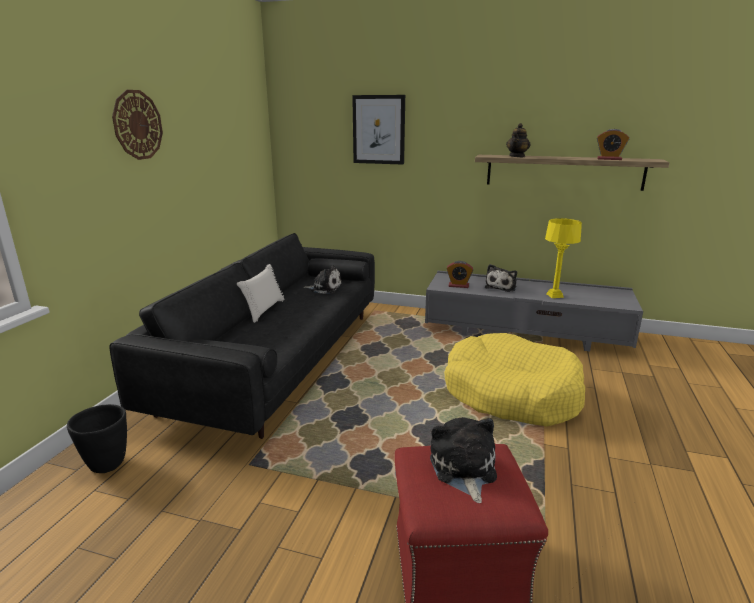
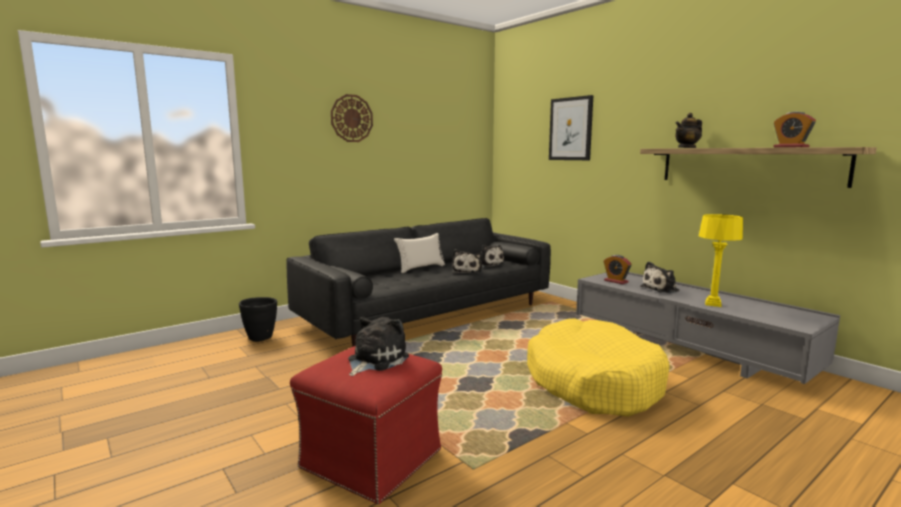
camera: 35 degrees right, 10 degrees down
none -> plush toy [452,249,482,274]

